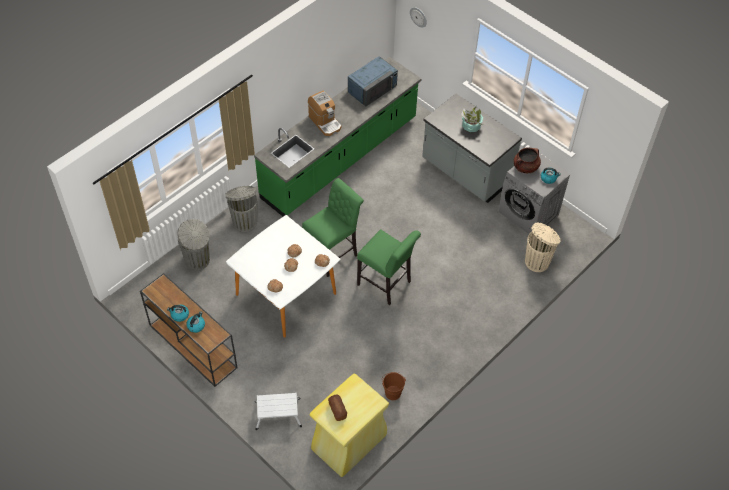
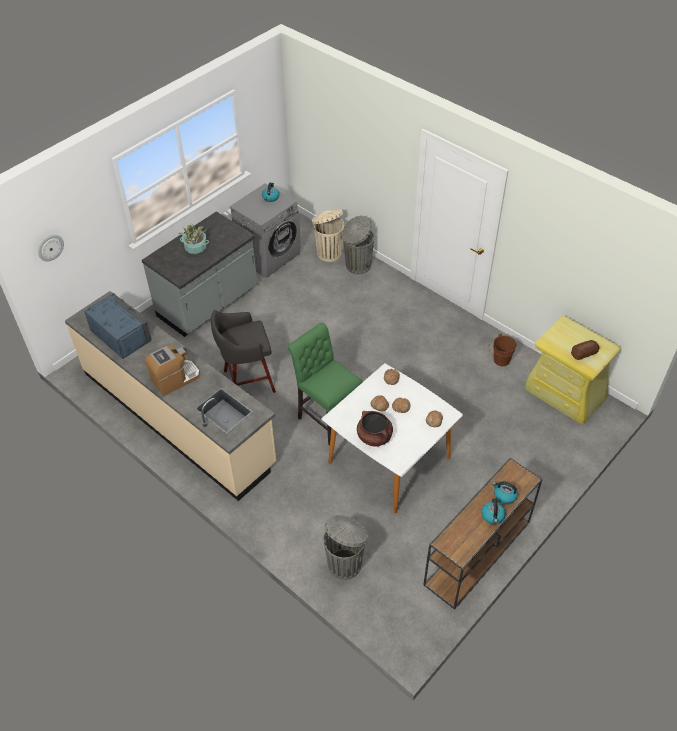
camera: 90 degrees left, 5 degrees down
grey trash can [225,186,257,232] -> grey trash can moved to [342,216,374,274]
green counter [254,57,421,216] -> beige counter [65,291,276,501]
white step ladder [255,393,302,431] -> none
green stool [357,229,421,305] -> none
brown cooking pot [514,147,541,173] -> brown cooking pot moved to [357,411,393,447]
none -> grey stool [211,310,276,393]

